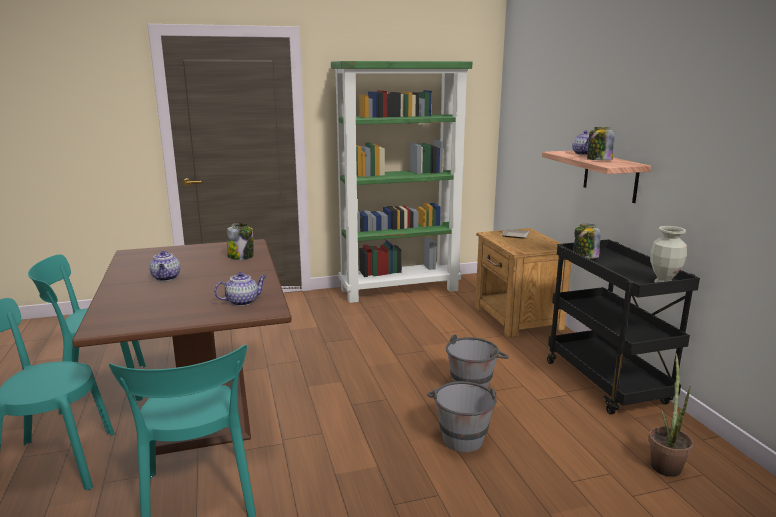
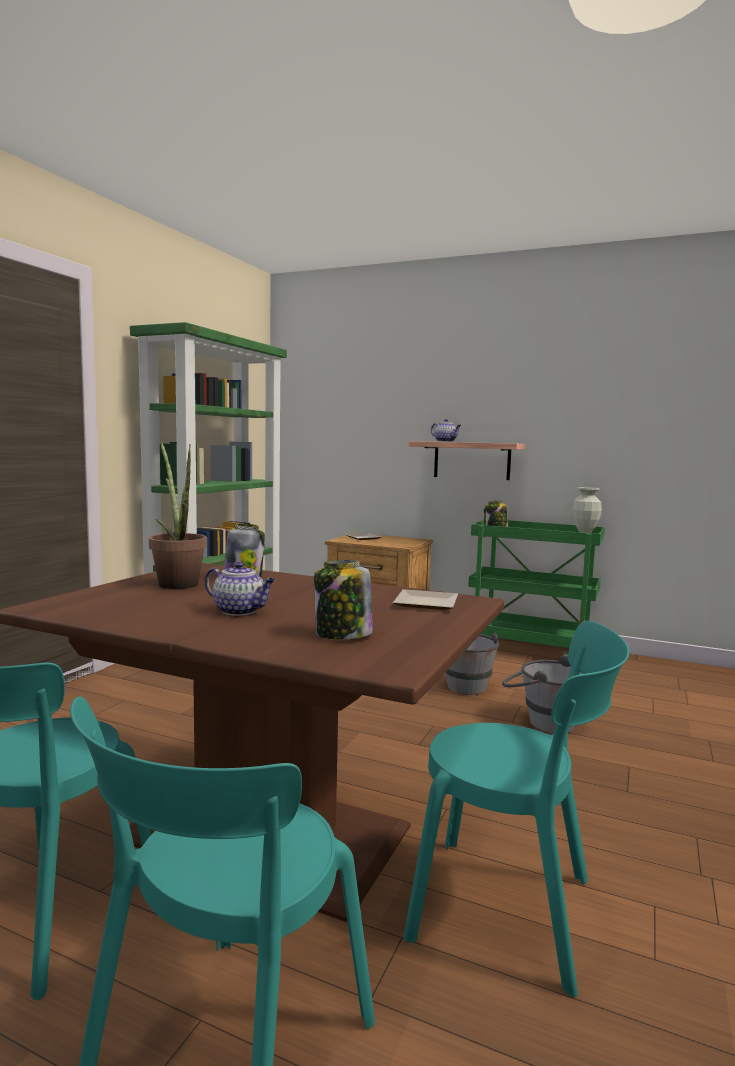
camera: 50 degrees left, 10 degrees down
teapot [214,272,266,306] -> plate [393,589,458,610]
black cart [547,239,700,415] -> green cart [468,519,605,655]
jar [587,127,615,160] -> jar moved to [314,560,373,639]
potted plant [648,353,694,477] -> potted plant moved to [149,440,207,589]

